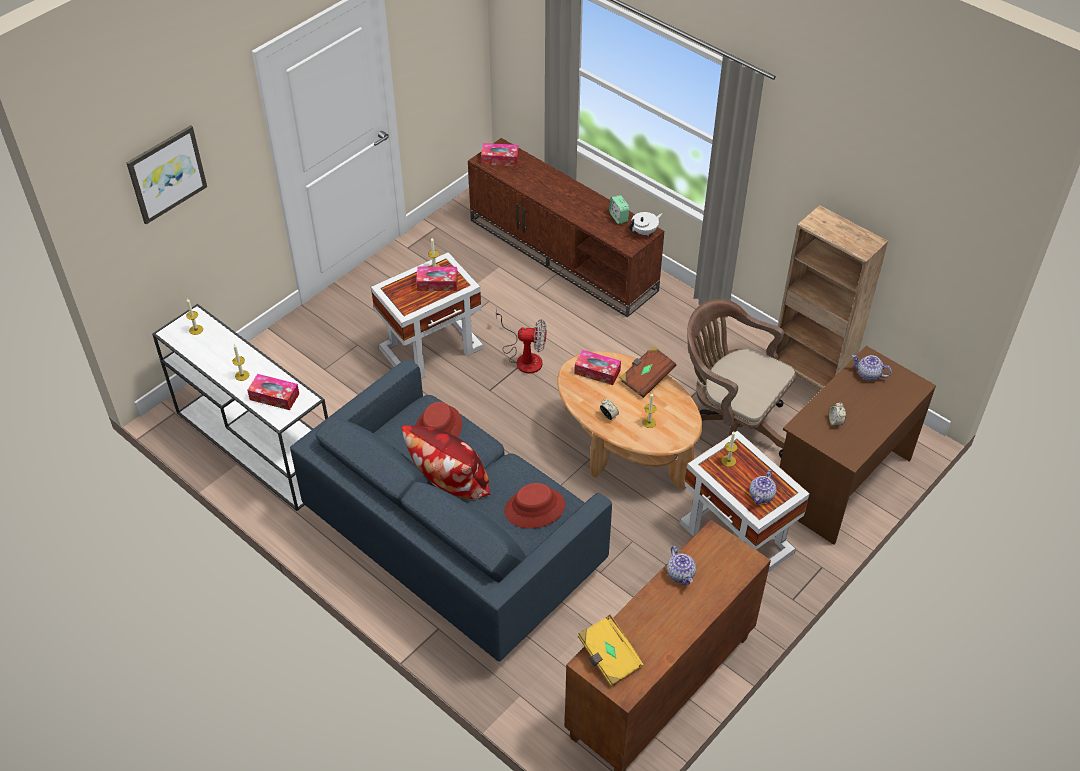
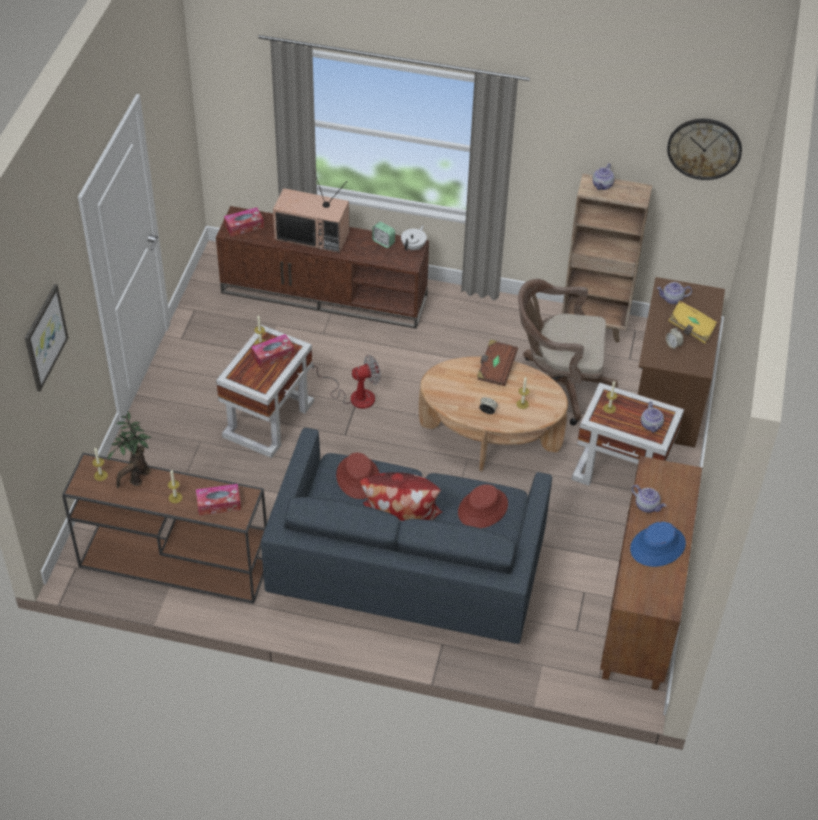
camera: 30 degrees left, 0 degrees up
white console table [152,304,328,511] -> brown console table [62,453,267,604]
tissue box [574,350,621,385] -> none
yellow book [578,614,644,686] -> yellow book moved to [668,300,717,344]
none -> potted plant [107,411,152,488]
none -> television [273,171,349,253]
none -> teapot [592,163,615,190]
none -> blue hat [630,522,686,567]
none -> wall clock [667,119,742,180]

